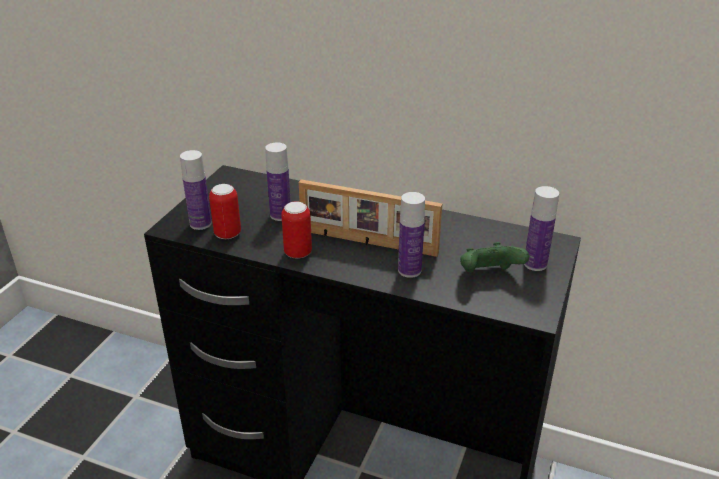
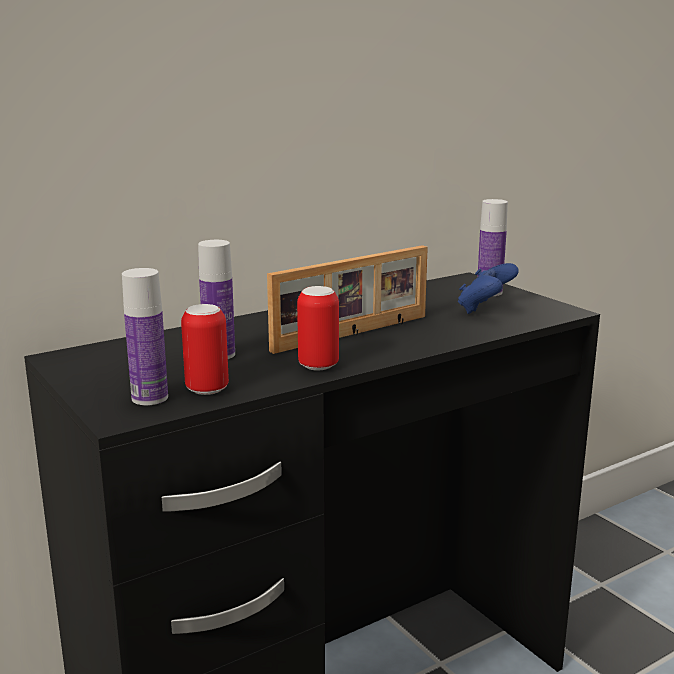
camera: 55 degrees left, 15 degrees down
bottle [398,192,425,278] -> none
green game controller [460,242,529,273] -> blue game controller [458,263,519,314]

